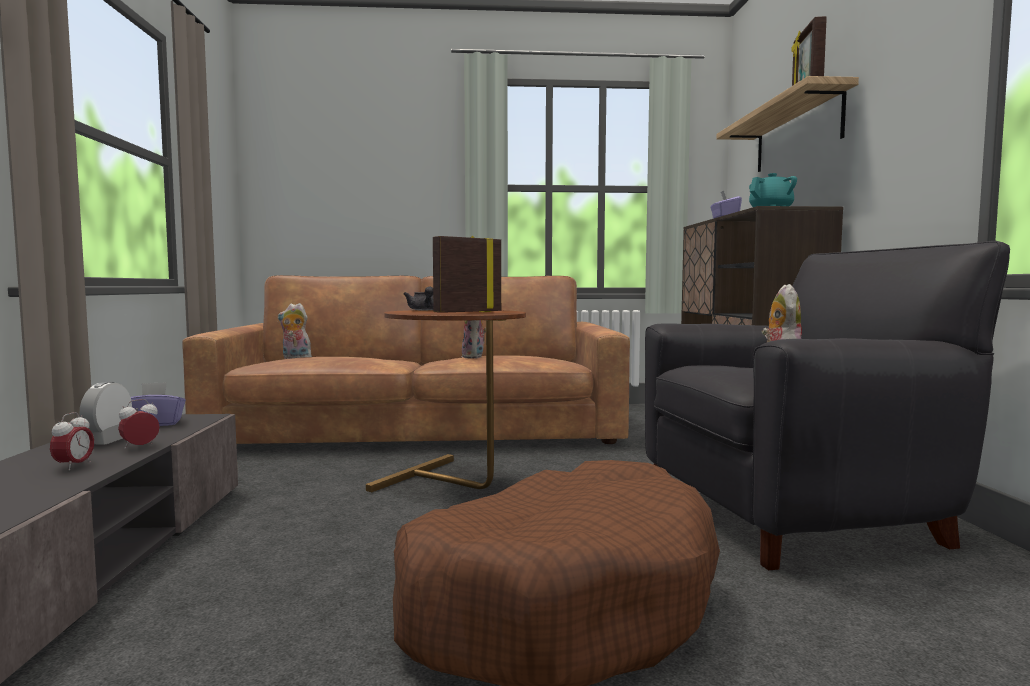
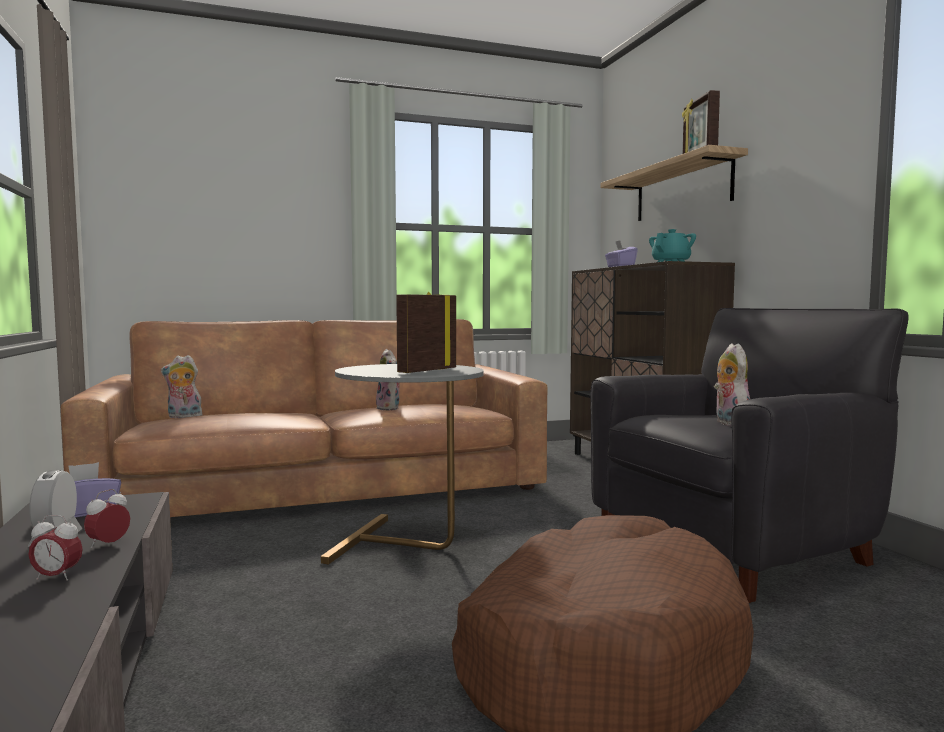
camera: 15 degrees left, 0 degrees up
alarm clock [50,412,94,471] -> alarm clock turned 105 degrees clockwise [28,515,83,581]
brown side table [366,310,526,492] -> grey side table [321,364,484,564]
grey teapot [404,287,434,310] -> none

